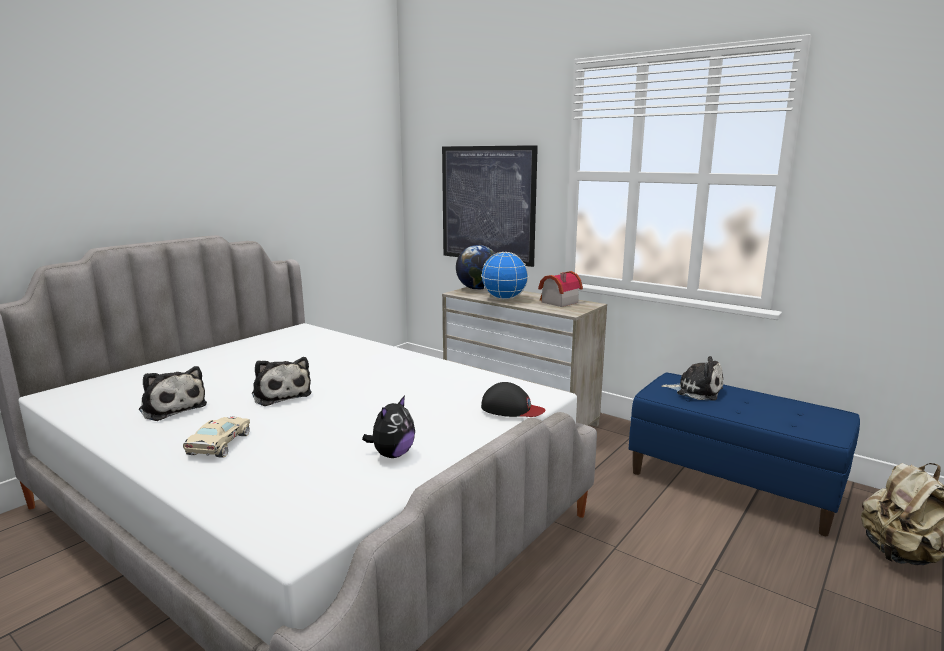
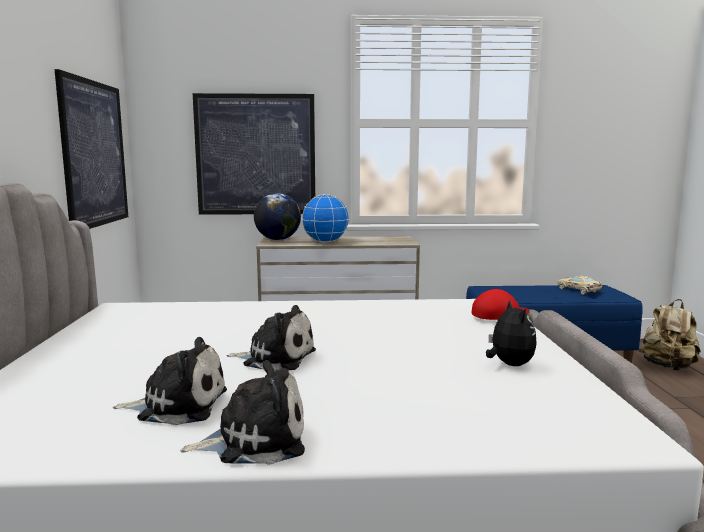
camera: 40 degrees left, 5 degrees down
beige toy car [183,417,250,458] -> beige toy car moved to [557,276,602,295]
black cap [481,382,546,417] -> red cap [471,289,530,320]
toy house [538,271,583,307] -> none
plush toy [661,356,723,401] -> plush toy moved to [180,360,305,465]
none -> picture [54,69,128,229]

